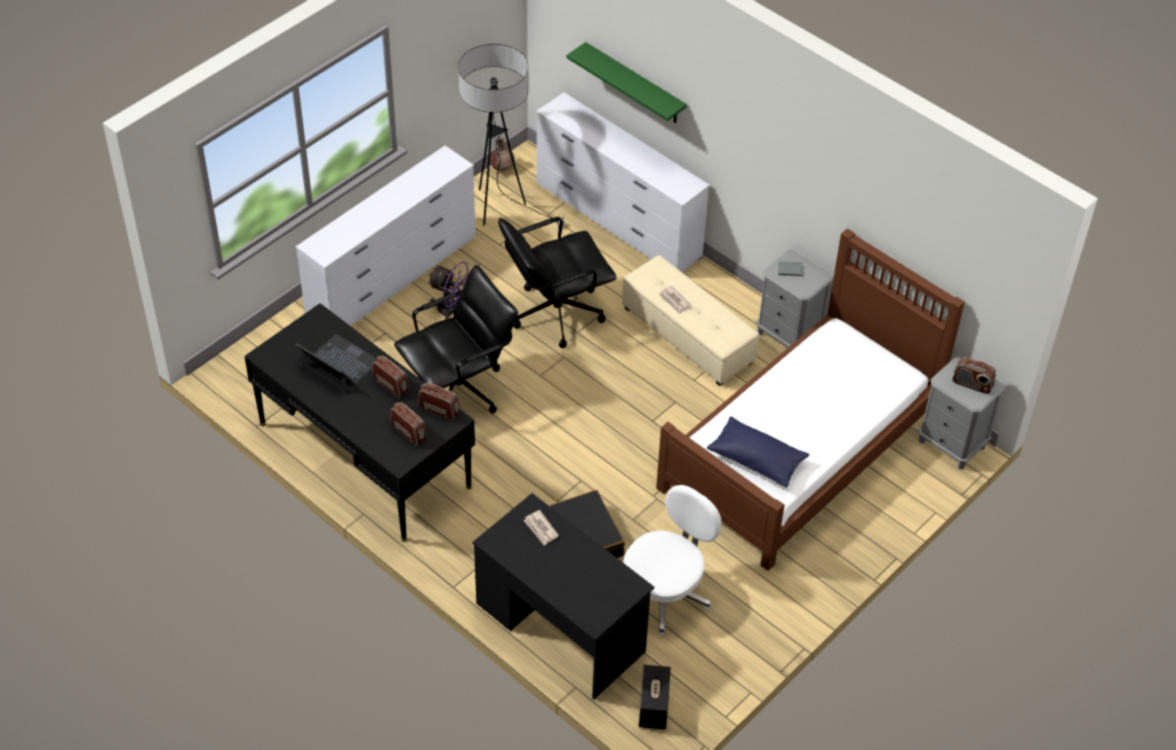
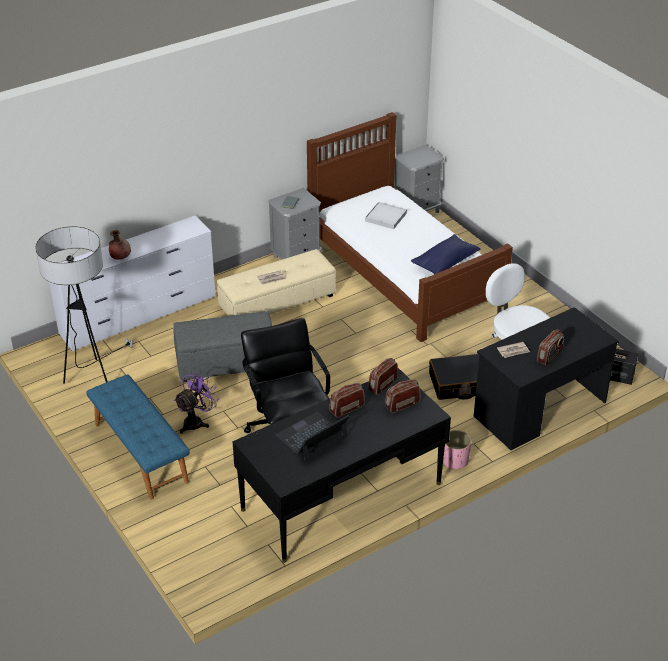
camera: 75 degrees left, 10 degrees down
white dresser [296,146,476,326] -> blue bench [86,374,190,500]
brown vase [491,138,515,171] -> brown vase moved to [109,230,131,260]
black office chair [498,217,617,348] -> grey ottoman [173,311,272,382]
green shelf [567,42,687,123] -> none
radio [952,357,996,394] -> radio moved to [537,330,564,366]
none -> white tray [365,202,407,229]
none -> pink planter [443,430,471,469]

